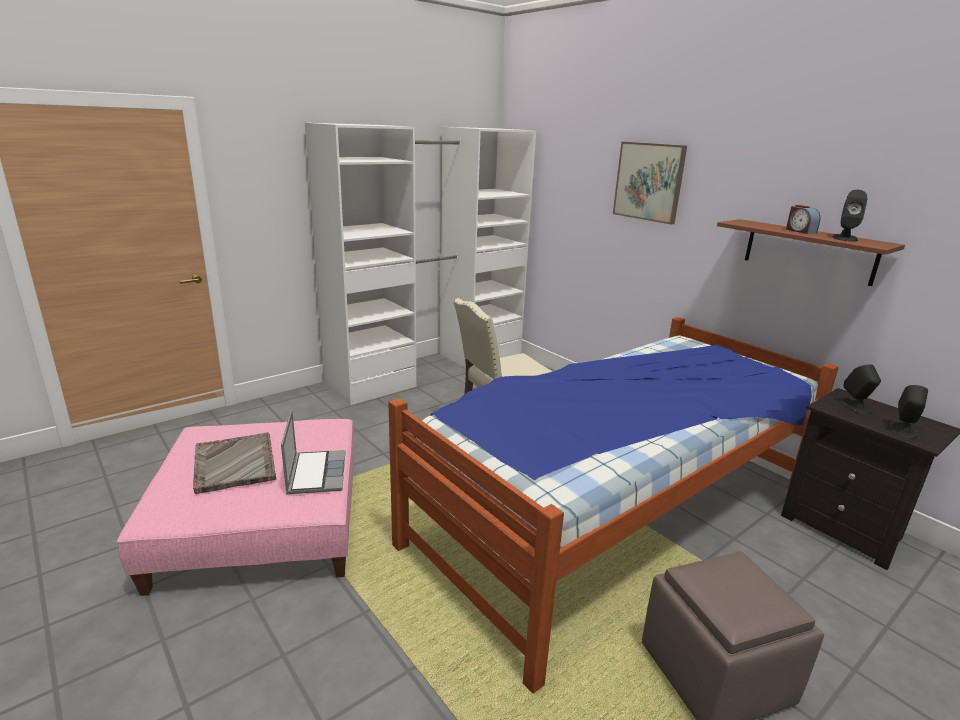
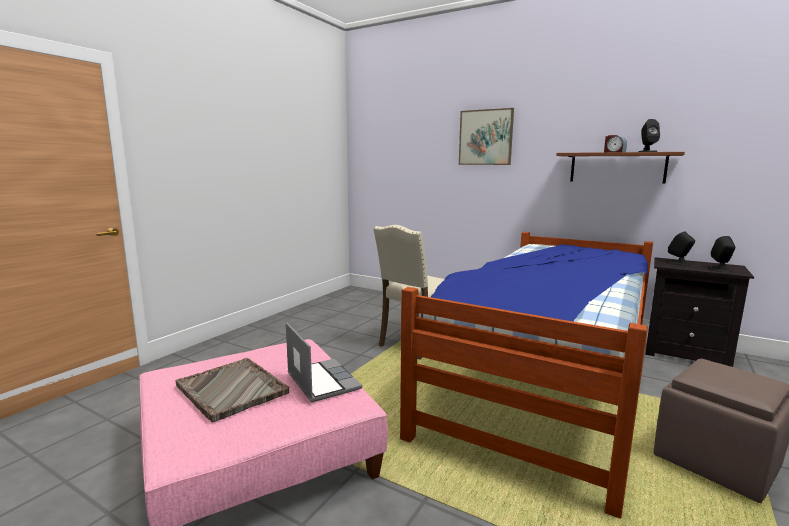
camera: 20 degrees left, 10 degrees down
white wardrobe [305,123,536,405] -> none

